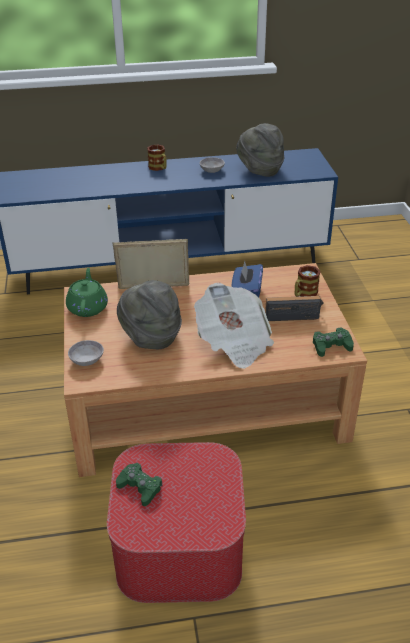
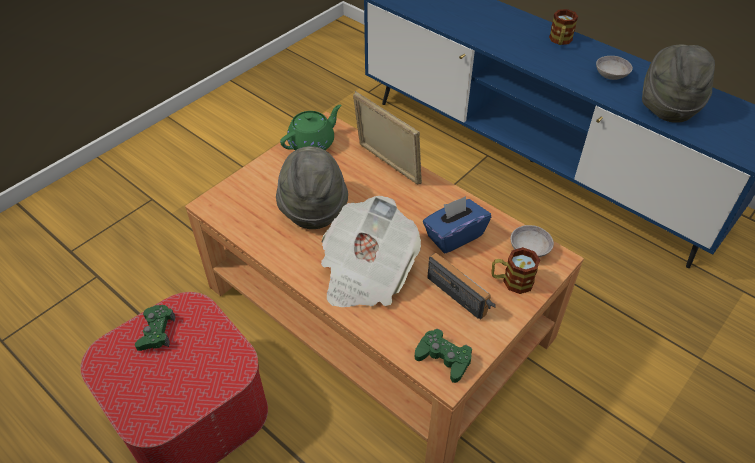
camera: 50 degrees right, 10 degrees up
grey bowl [68,340,104,366] -> grey bowl moved to [510,225,554,257]

